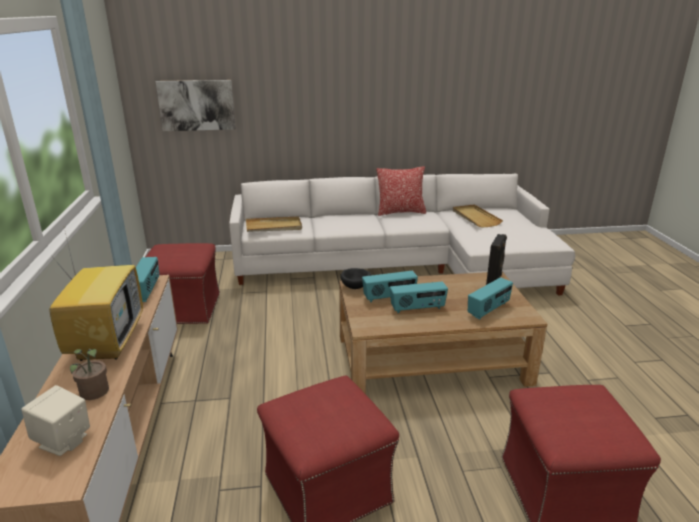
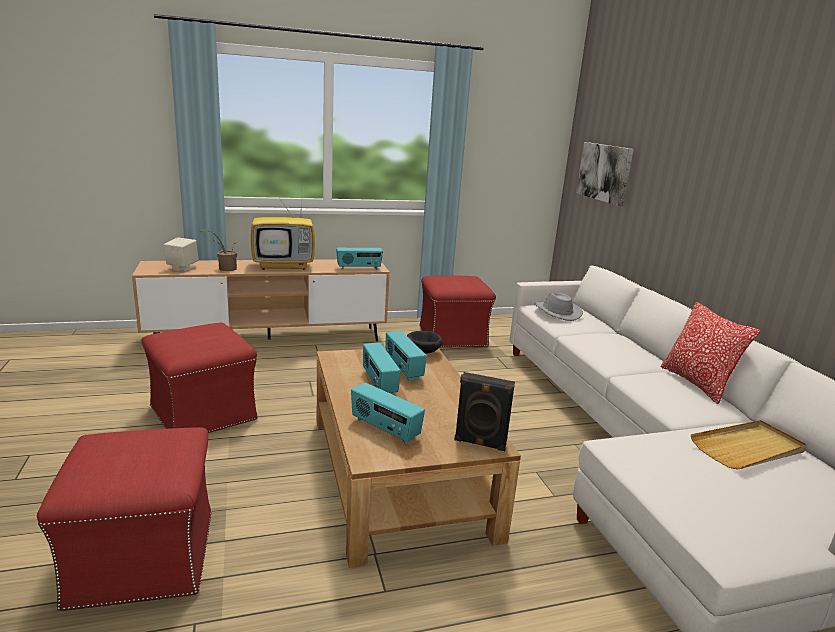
camera: 80 degrees right, 5 degrees down
beige tray [246,216,302,232] -> grey hat [534,293,583,321]

